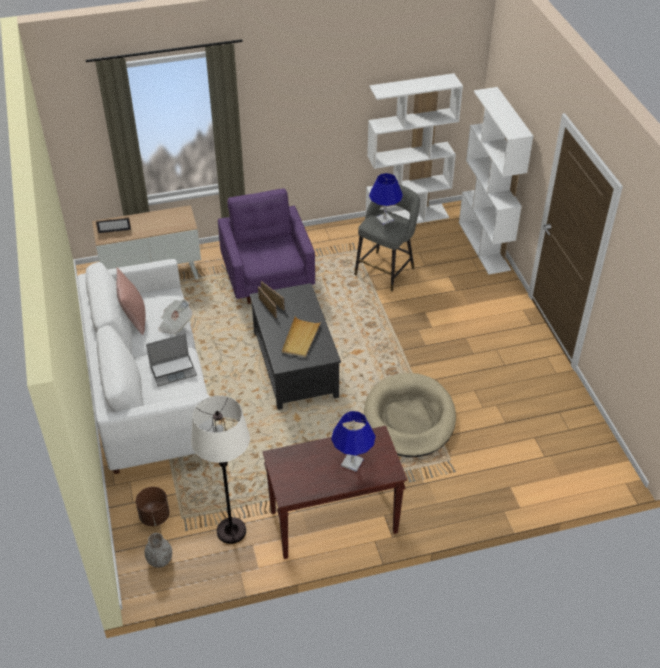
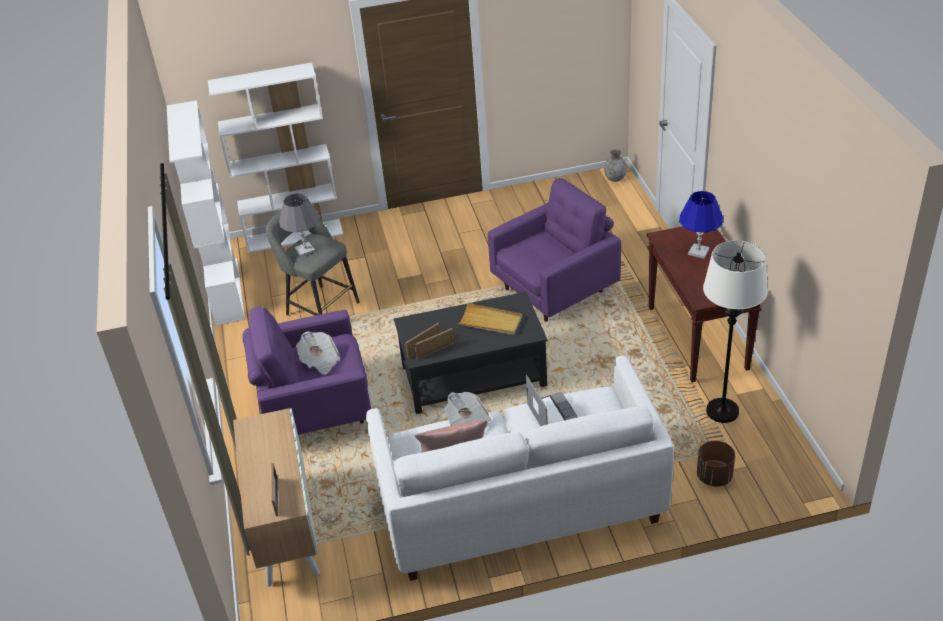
camera: 85 degrees left, 5 degrees down
grey vase [145,533,172,568] -> grey vase moved to [604,149,627,182]
beige dog bed [364,373,456,457] -> purple armchair [488,178,621,322]
blue table lamp [369,173,403,225] -> grey table lamp [279,193,320,257]
none -> newspaper [296,331,340,375]

